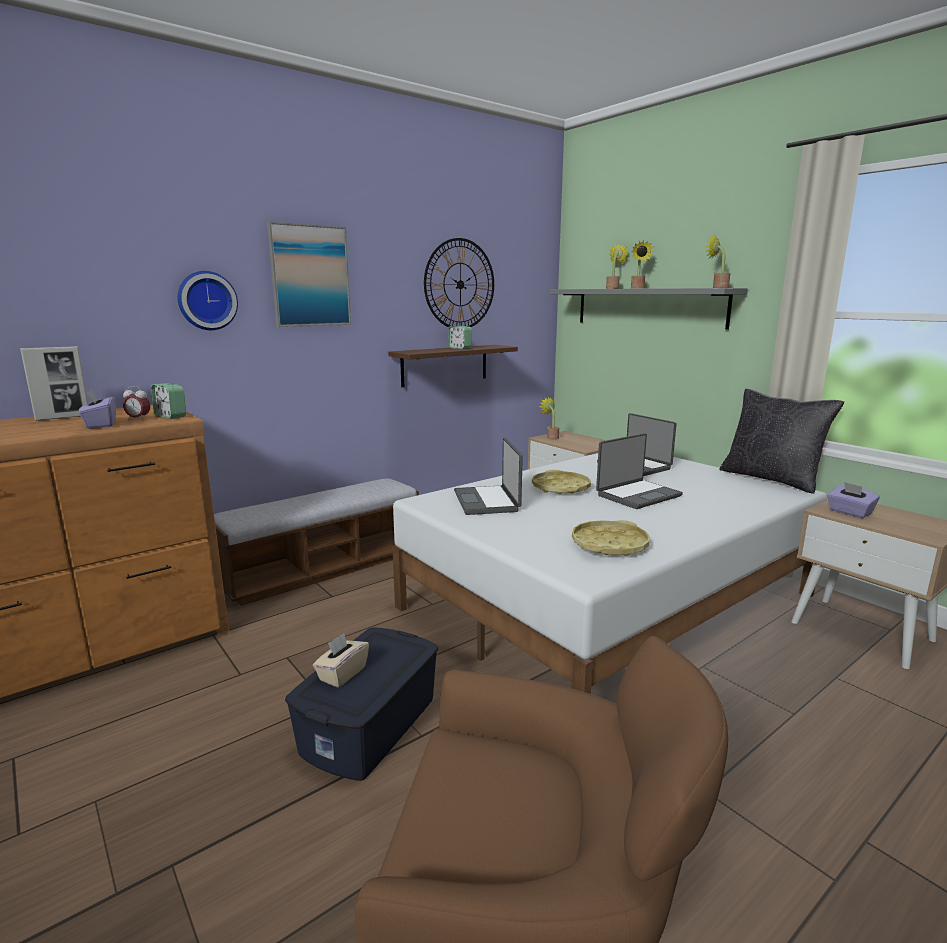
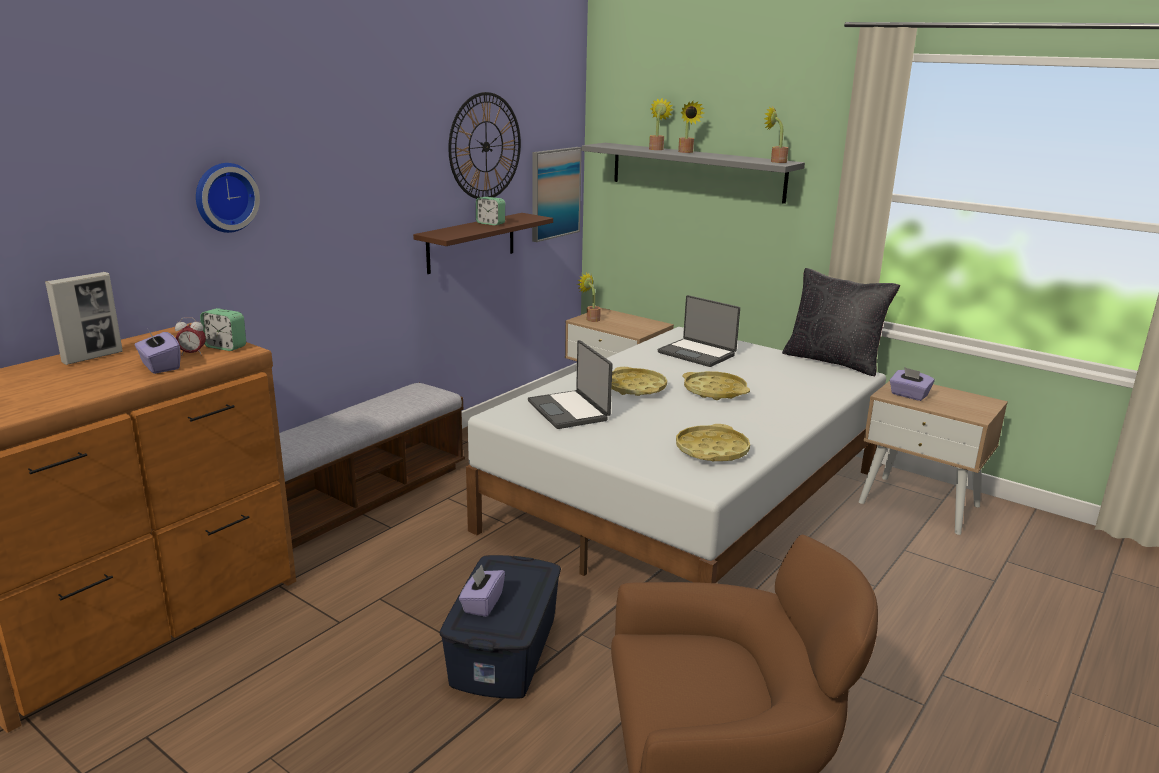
camera: 15 degrees left, 5 degrees up
picture [267,222,351,327] -> picture moved to [532,147,582,242]
beige tissue box [313,633,369,688] -> purple tissue box [459,564,505,617]
laptop [596,433,683,509] -> yellow tray [683,371,750,400]

